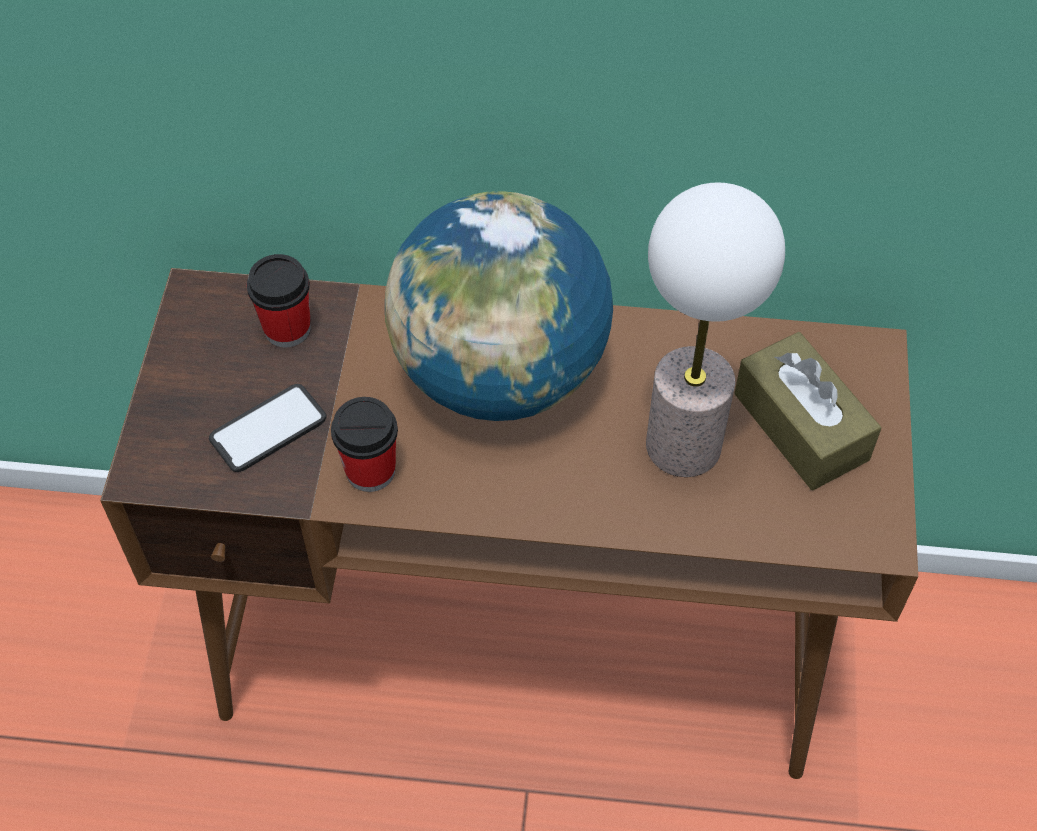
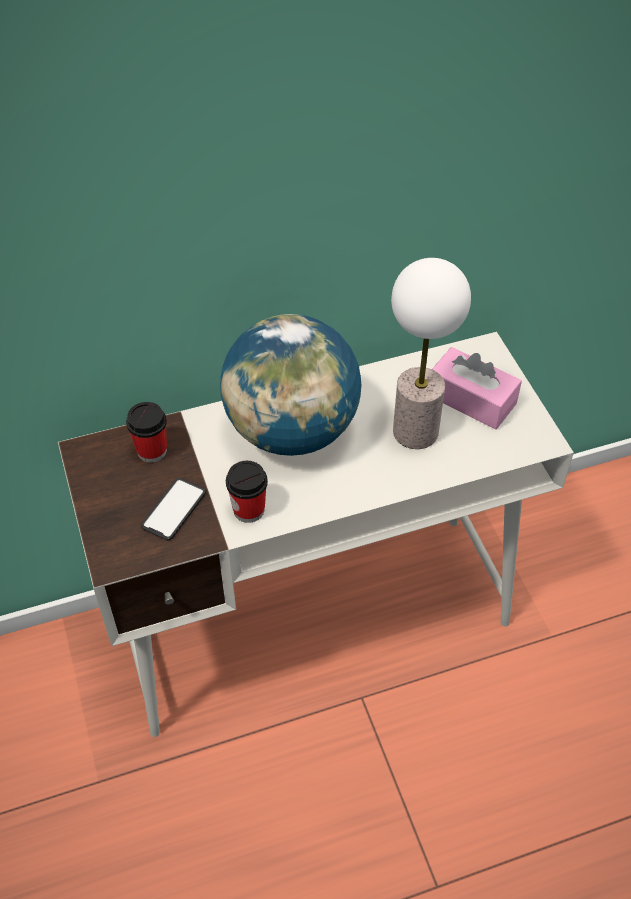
camera: 25 degrees left, 5 degrees down
brown desk [100,268,918,779] -> white desk [58,332,574,737]
brown tissue box [734,332,882,490] -> pink tissue box [432,347,522,430]

